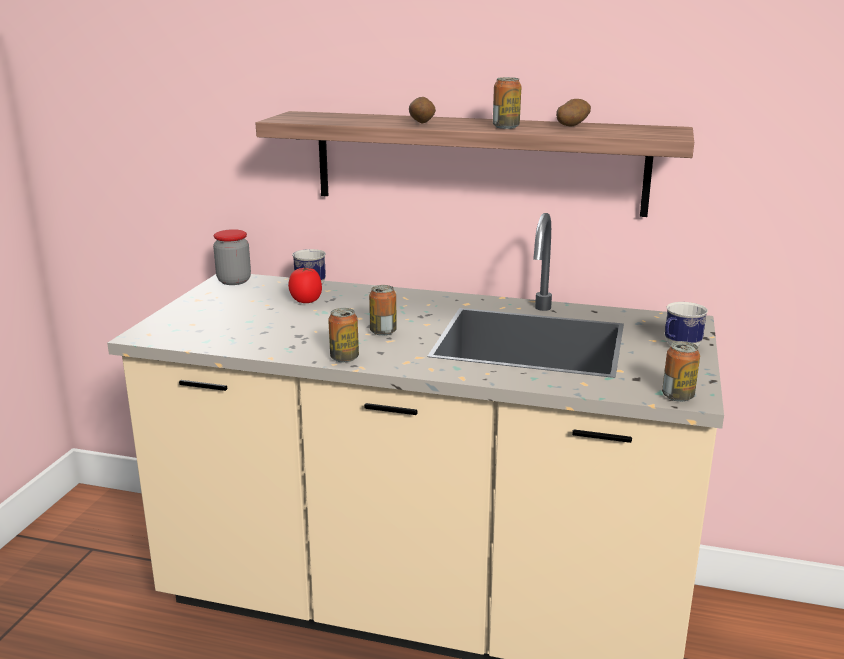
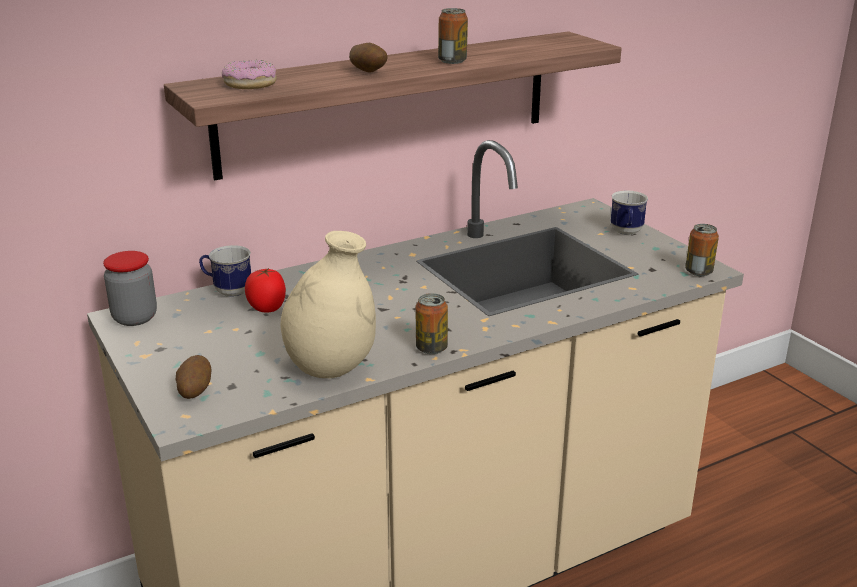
camera: 45 degrees left, 5 degrees up
can [369,285,396,336] -> none
potato [556,99,591,126] -> potato moved to [176,355,212,399]
none -> donut [222,60,277,89]
none -> beige vase [281,231,376,379]

